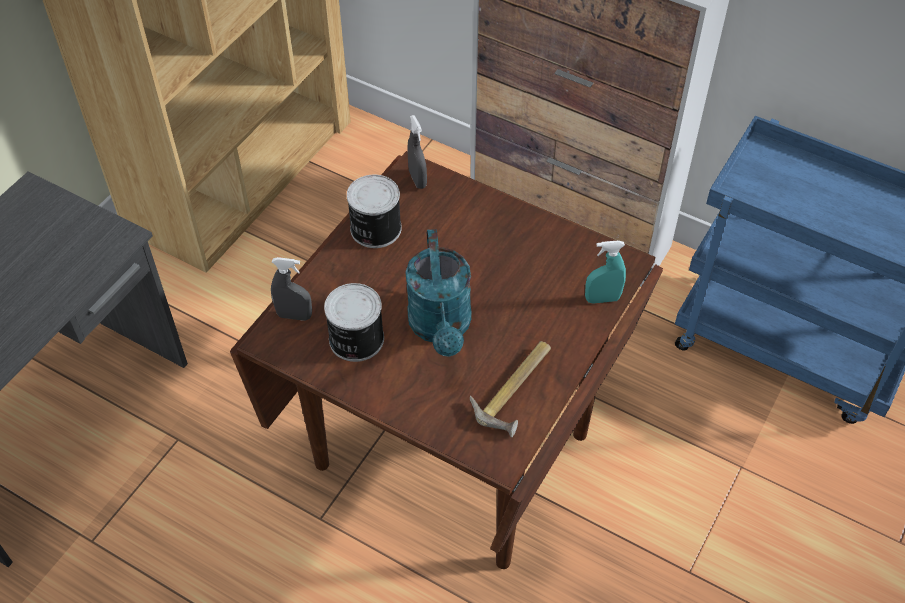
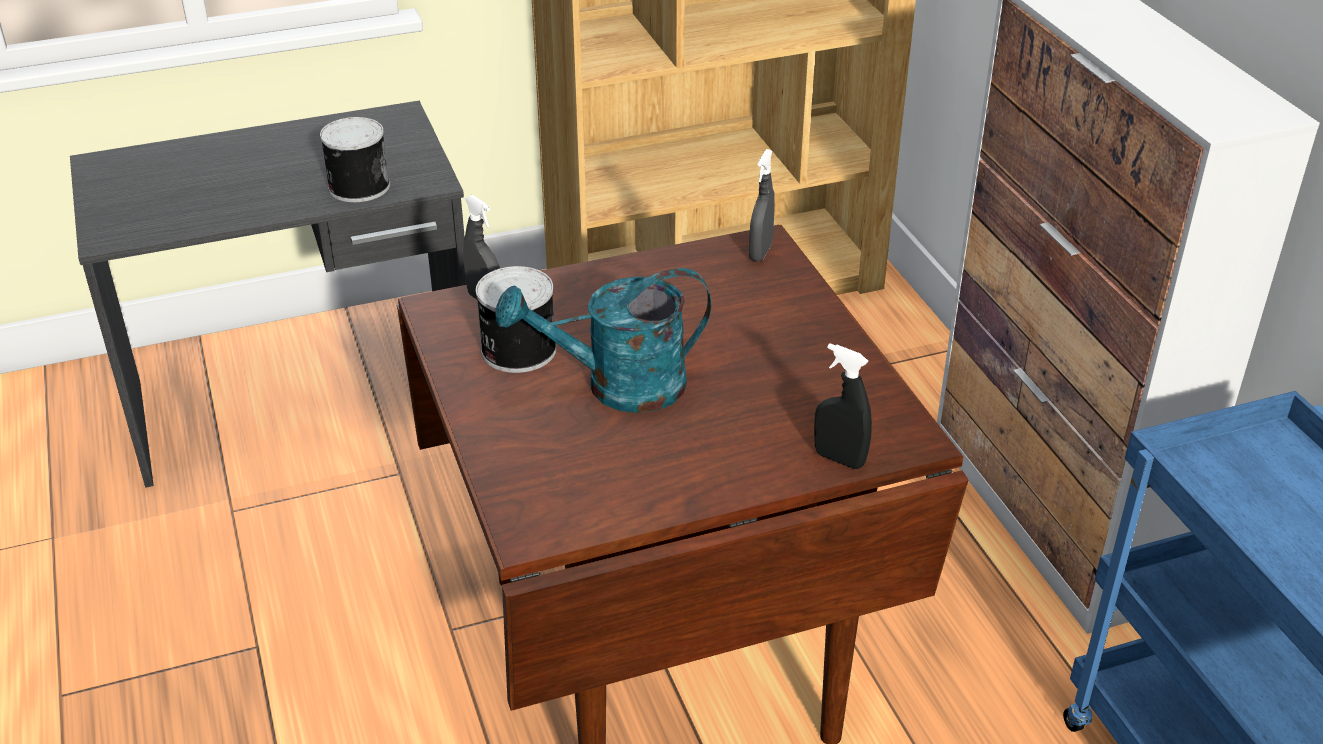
camera: 40 degrees right, 15 degrees down
can [347,175,402,248] -> can moved to [320,117,390,202]
turquoise watering can [405,229,472,356] -> turquoise watering can turned 45 degrees clockwise [496,268,712,413]
hammer [470,341,551,437] -> none
turquoise spray bottle [585,240,626,304] -> black spray bottle [814,343,872,469]

